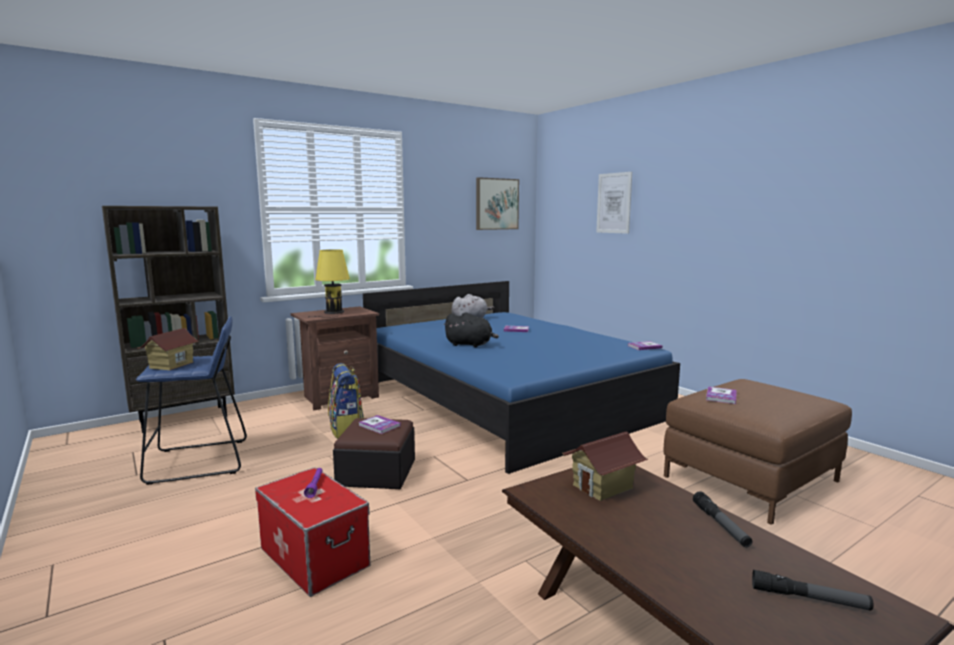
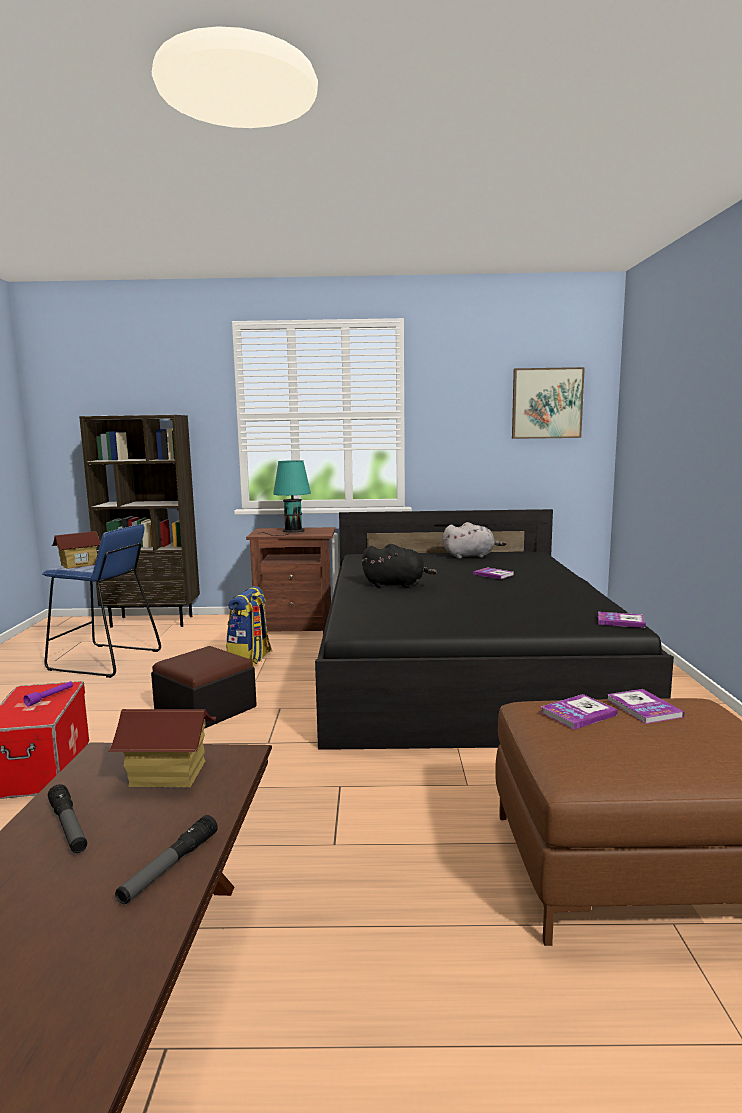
camera: 35 degrees right, 0 degrees up
yellow table lamp [309,249,350,318] -> turquoise table lamp [261,460,311,536]
book [359,415,401,434] -> book moved to [607,689,684,724]
blue bed [363,281,680,474] -> black bed [315,509,674,750]
black plush toy [443,312,499,347] -> black plush toy turned 45 degrees counterclockwise [362,544,437,588]
picture [596,172,632,234] -> none
flashlight [752,570,873,611] -> flashlight moved to [48,784,87,853]

